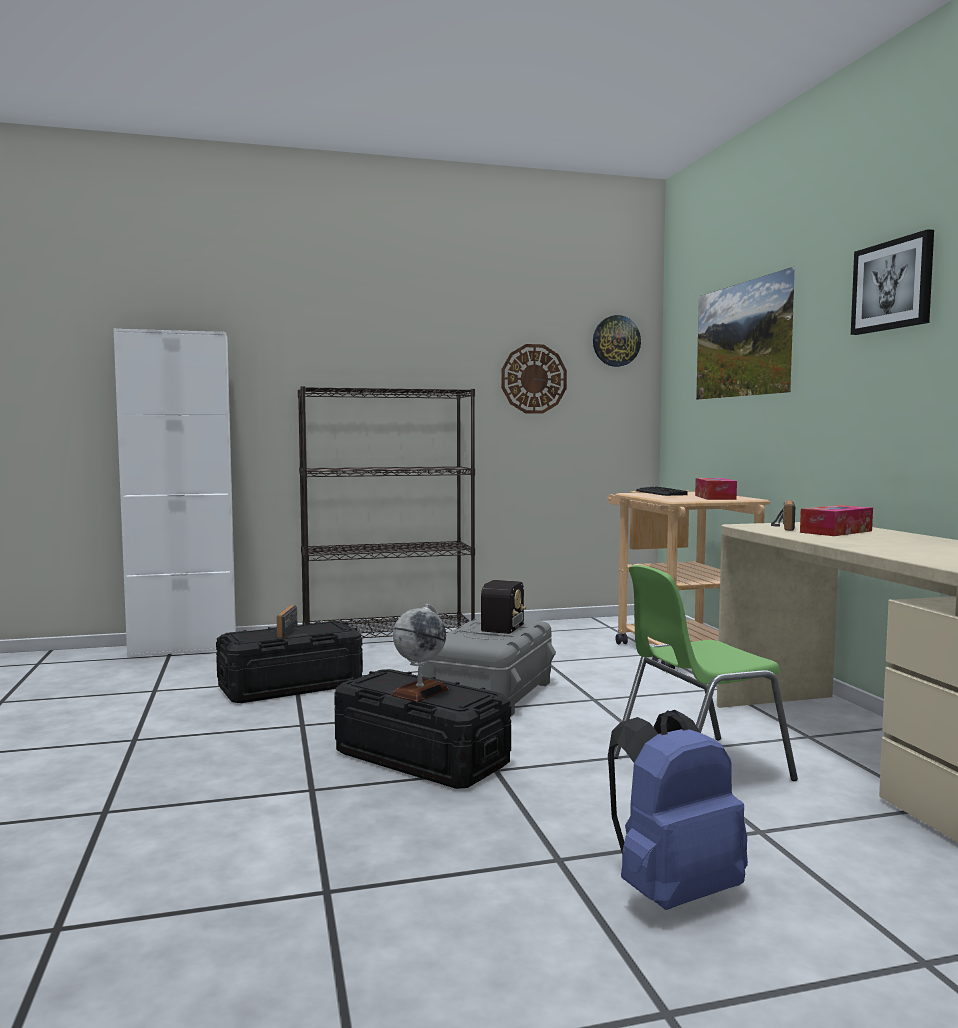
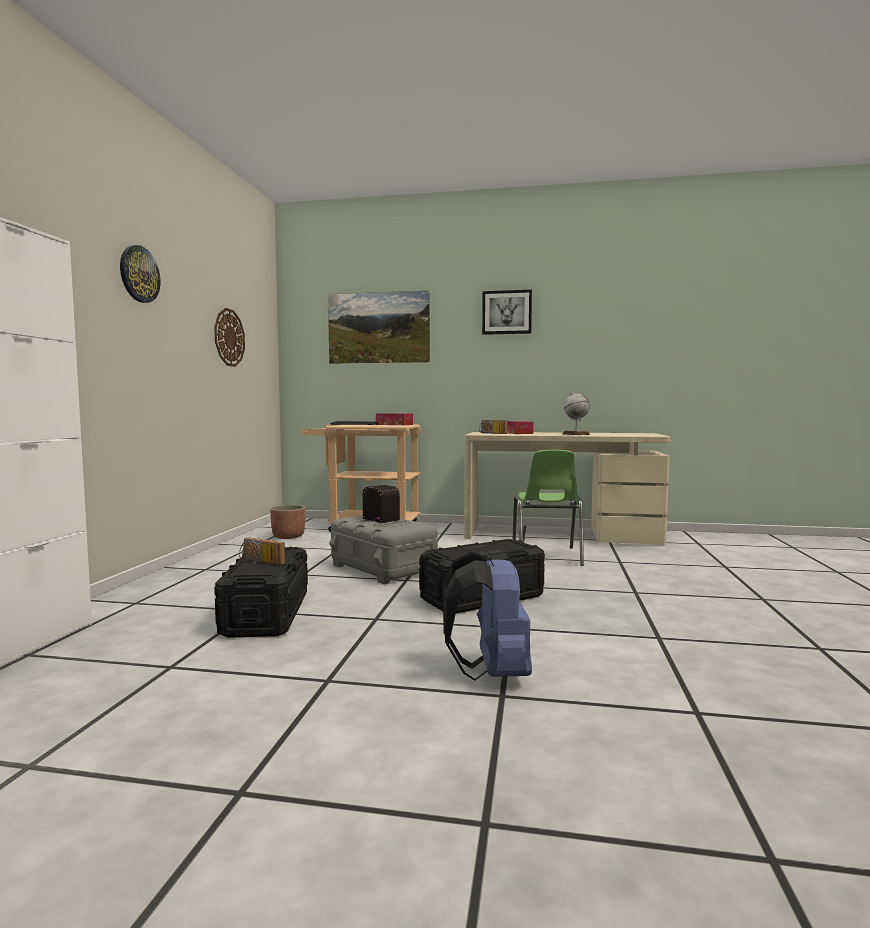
camera: 65 degrees left, 0 degrees up
black bookcase [298,386,475,638] -> none
globe [392,604,448,702] -> globe moved to [562,392,590,435]
wall clock [593,315,641,367] -> wall clock moved to [120,245,161,303]
blue backpack [608,710,748,910] -> blue backpack moved to [443,551,532,680]
none -> planter [270,505,305,539]

